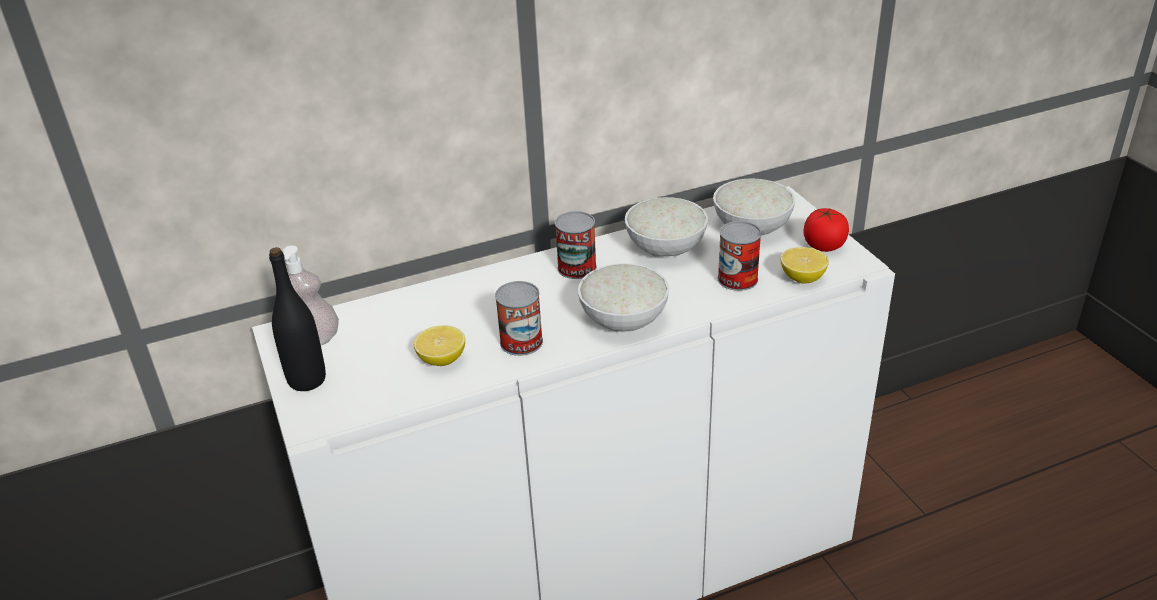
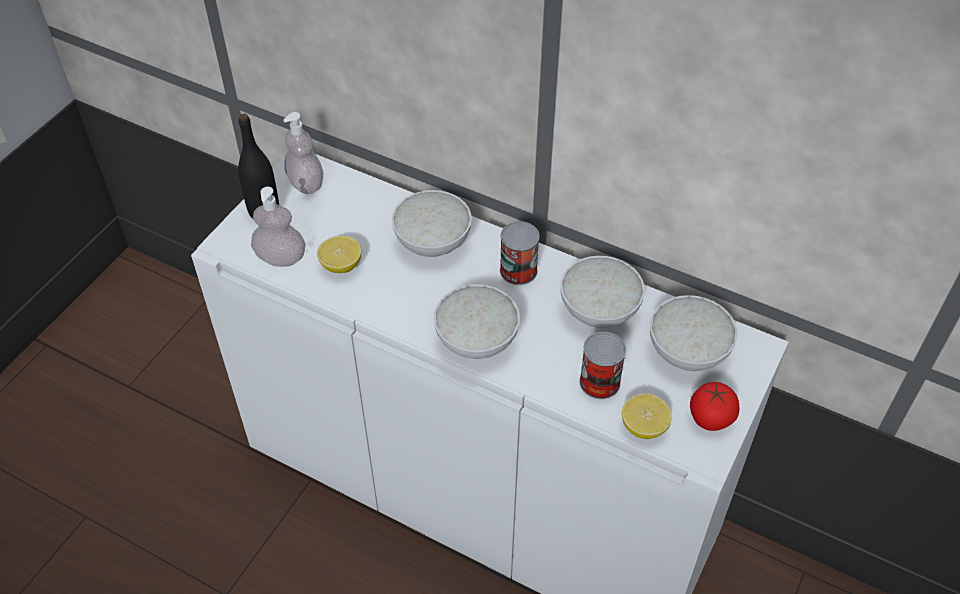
camera: 50 degrees right, 15 degrees up
can [495,281,543,356] -> none
none -> soap dispenser [251,187,306,267]
none -> white bowl [392,190,472,257]

